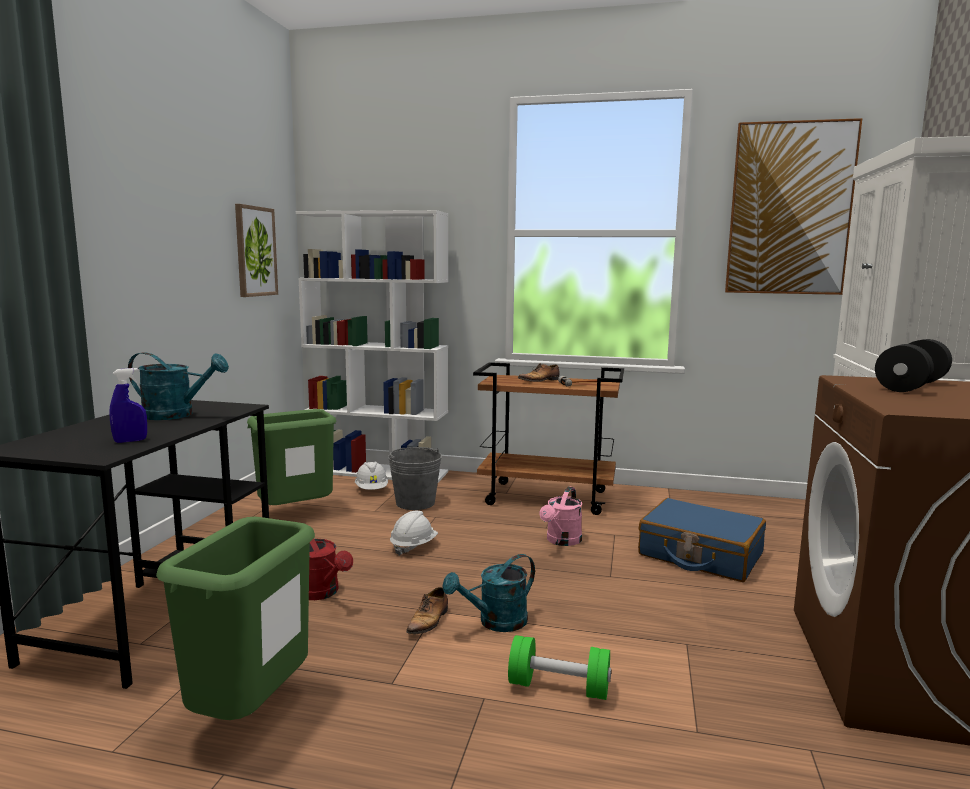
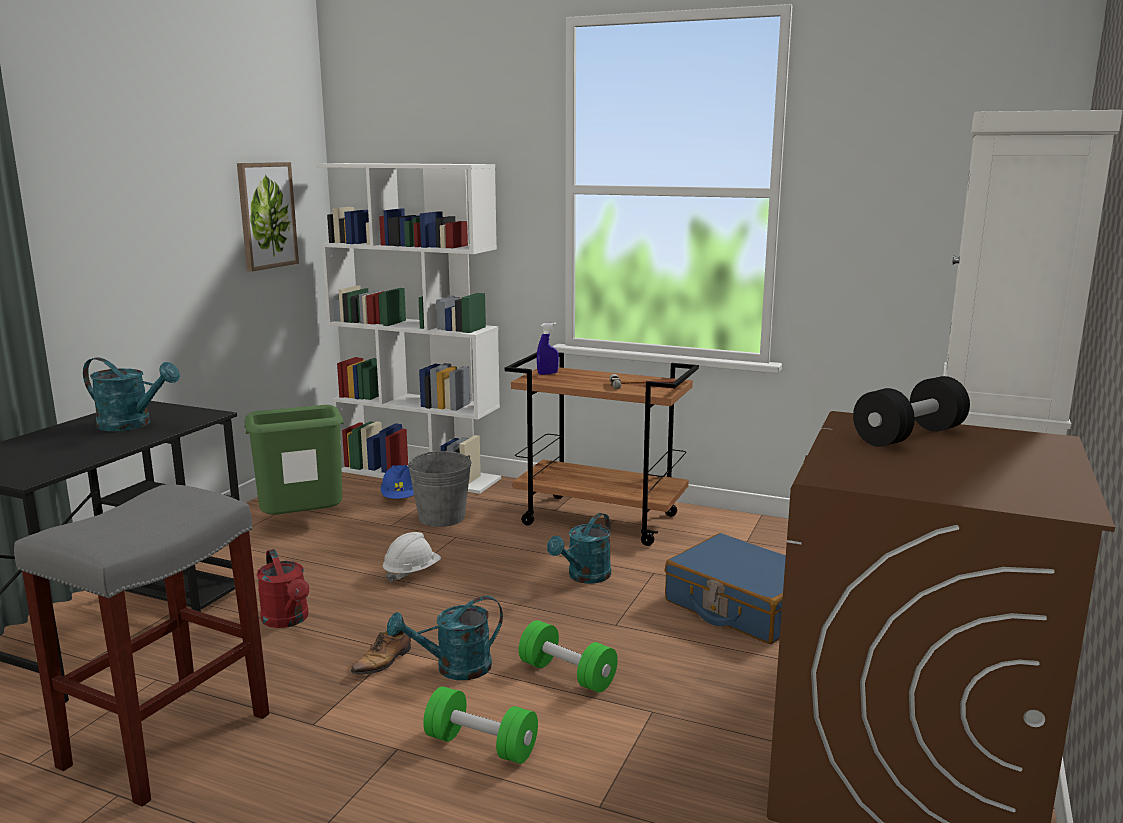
camera: 10 degrees right, 5 degrees up
blue spray bottle [109,368,147,443] -> blue spray bottle moved to [537,323,559,375]
green trash can [156,517,315,720] -> grey stool [14,484,269,807]
white hard hat [355,461,388,490] -> blue hard hat [380,465,414,499]
shoe [518,363,560,382] -> none
pink watering can [540,486,582,546] -> turquoise watering can [547,513,611,584]
picture [725,118,862,295] -> none
none -> green dumbbell [519,620,618,693]

